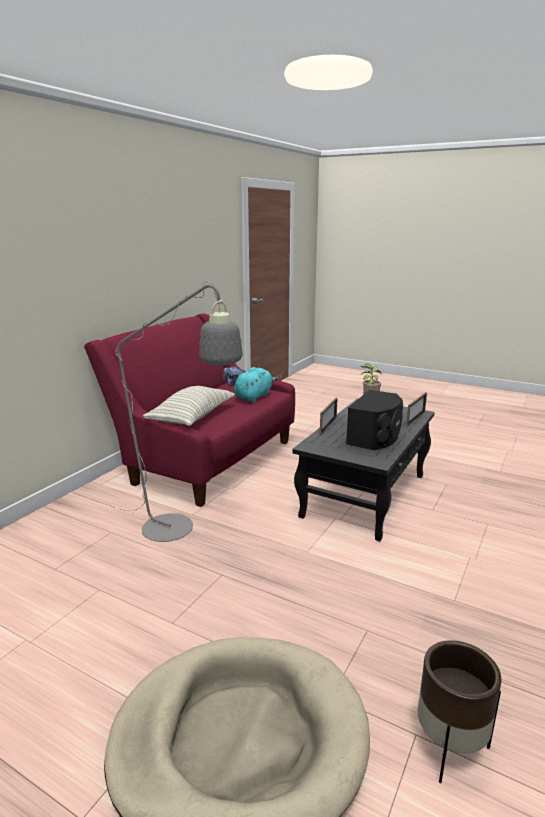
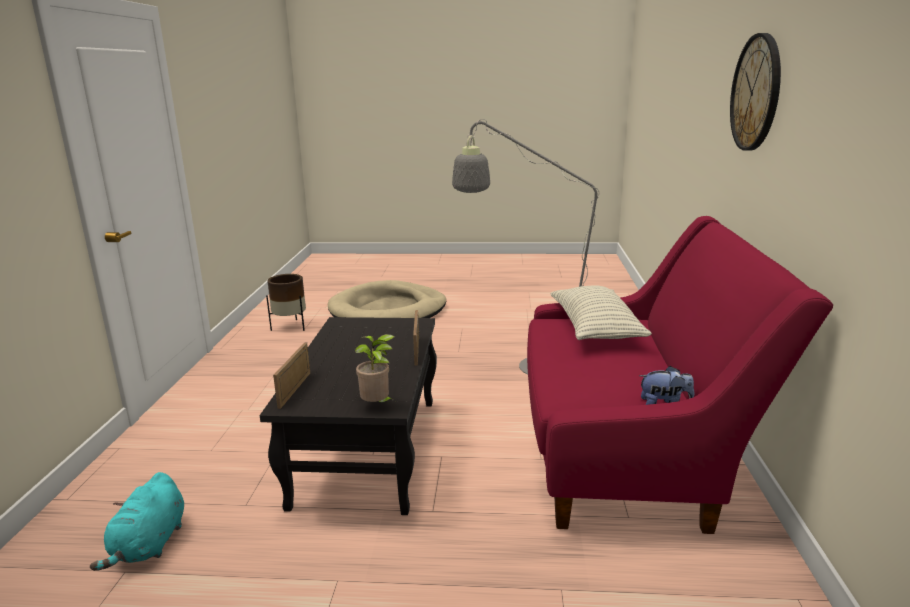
camera: 155 degrees right, 0 degrees up
turquoise plush toy [234,367,278,402] -> turquoise plush toy moved to [90,472,184,571]
black speaker [346,390,403,450] -> none
none -> wall clock [730,33,781,151]

